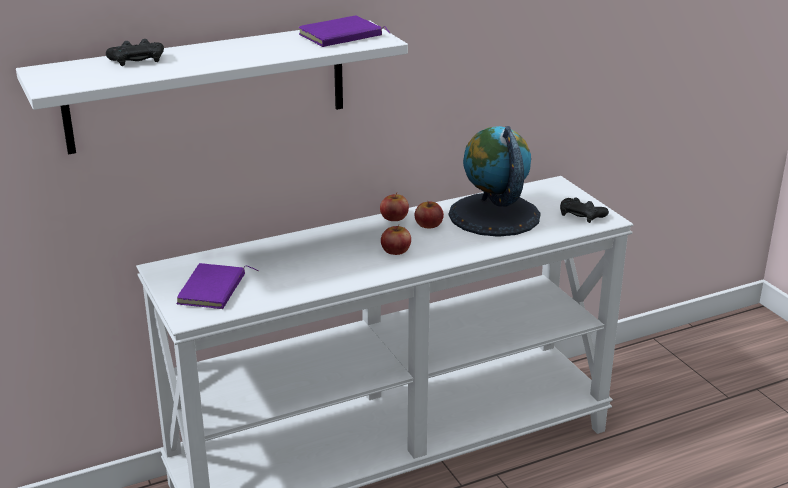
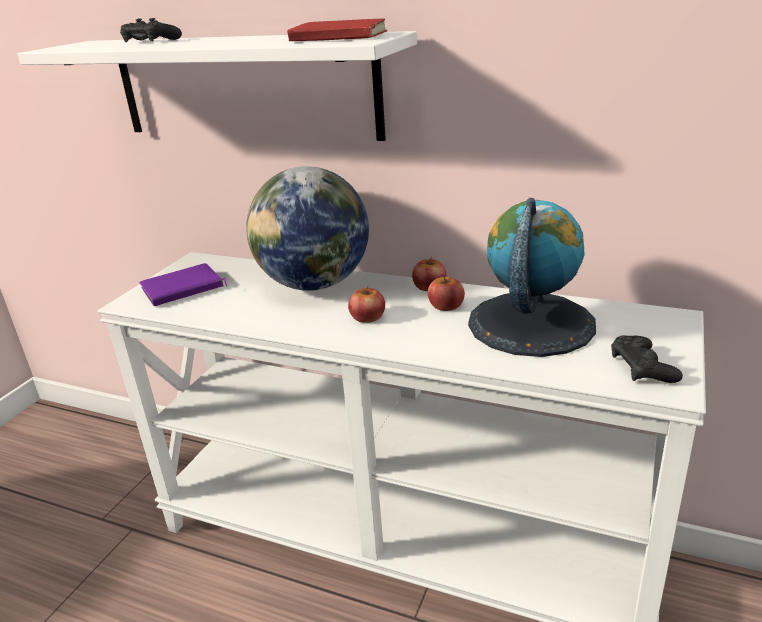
camera: 50 degrees right, 0 degrees up
purple book [298,15,390,47] -> red book [287,18,387,41]
none -> globe [246,166,369,291]

